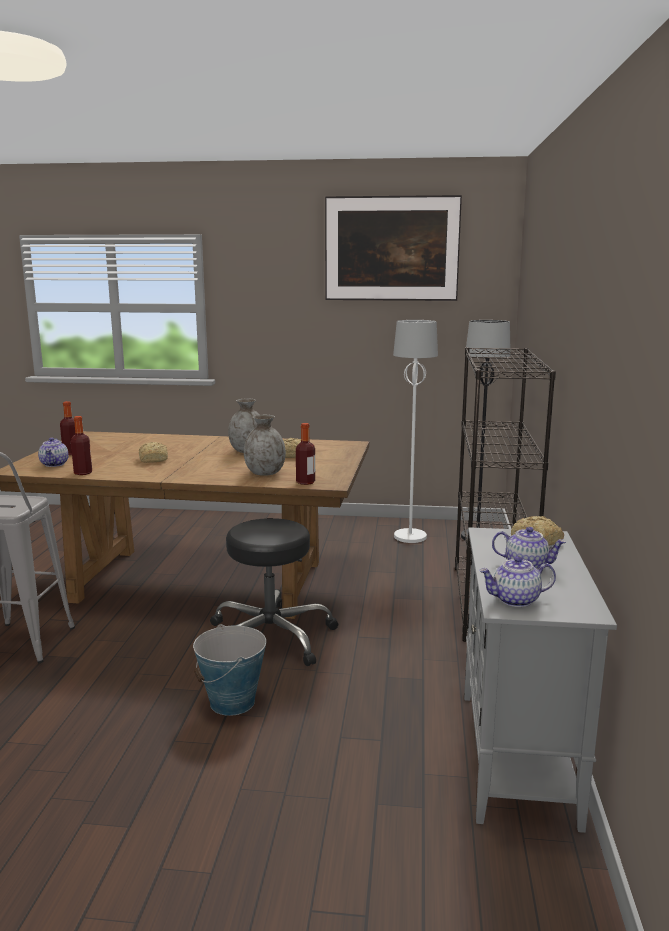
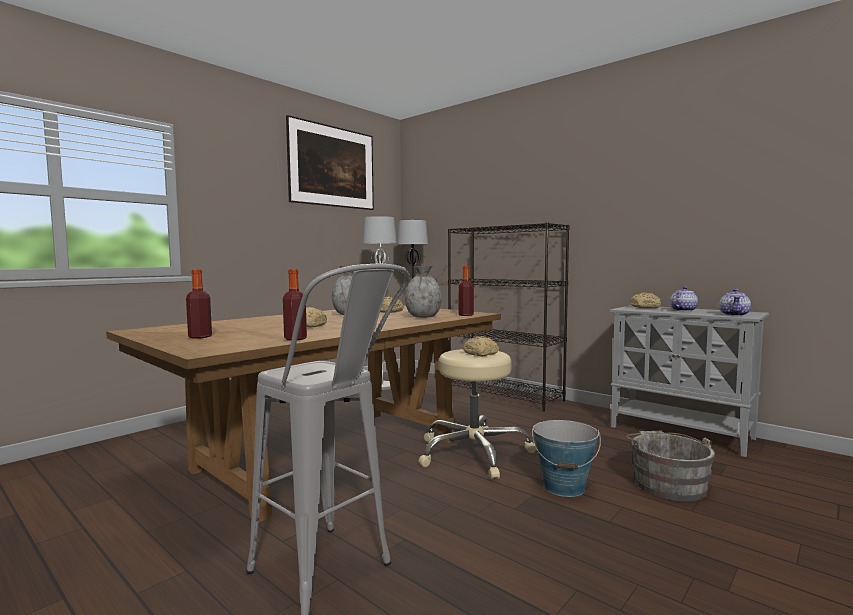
camera: 55 degrees left, 10 degrees down
teapot [38,437,69,467] -> none
black stool [210,518,339,666] -> beige stool [419,349,536,479]
none -> bread [463,336,499,357]
none -> grey bucket [626,430,715,501]

